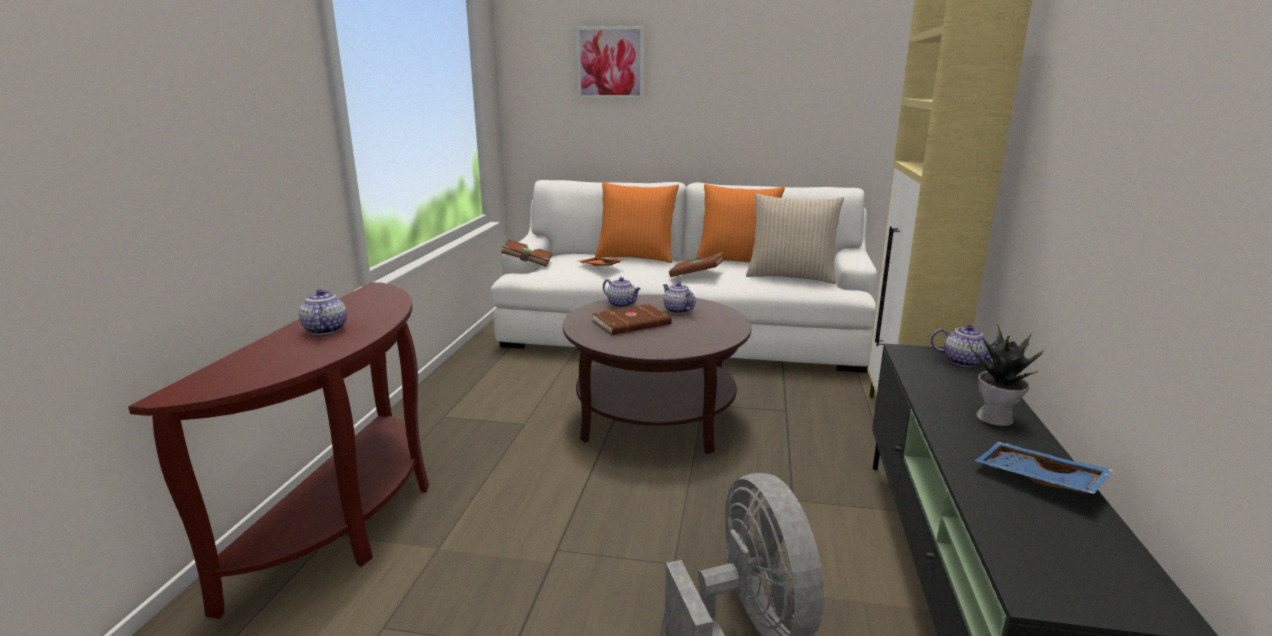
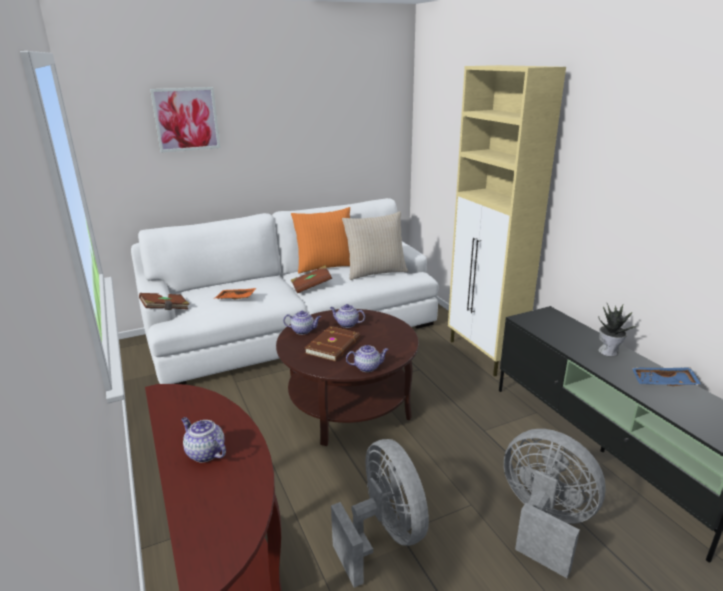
camera: 35 degrees left, 5 degrees up
orange pillow [595,182,679,263] -> none
teapot [931,325,1006,367] -> teapot moved to [346,345,389,372]
none -> grey fan [331,439,429,588]

